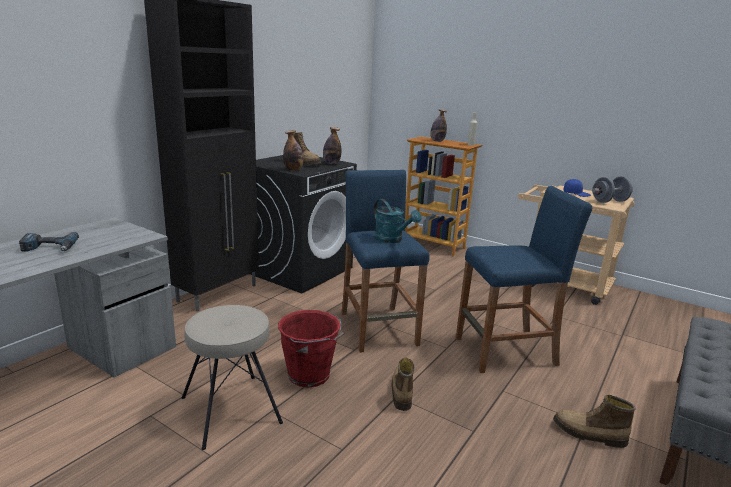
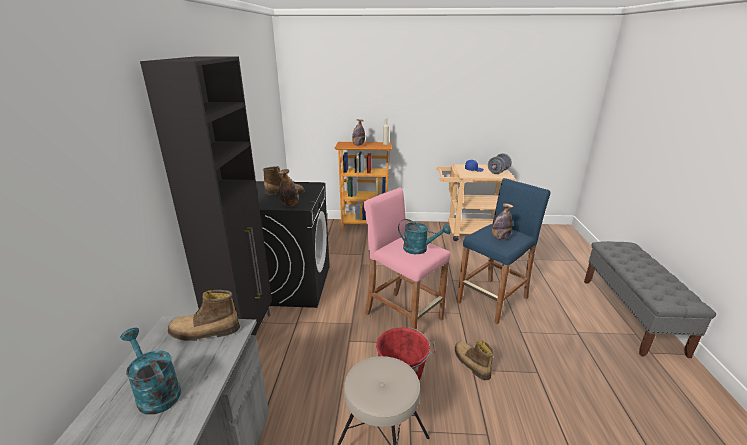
camera: 30 degrees left, 5 degrees up
power drill [19,232,79,252] -> turquoise watering can [120,328,181,415]
bottle [323,127,341,164] -> bottle moved to [492,203,513,240]
blue stool [342,170,430,353] -> pink stool [364,187,450,331]
boot [553,395,636,448] -> boot moved to [168,290,240,341]

